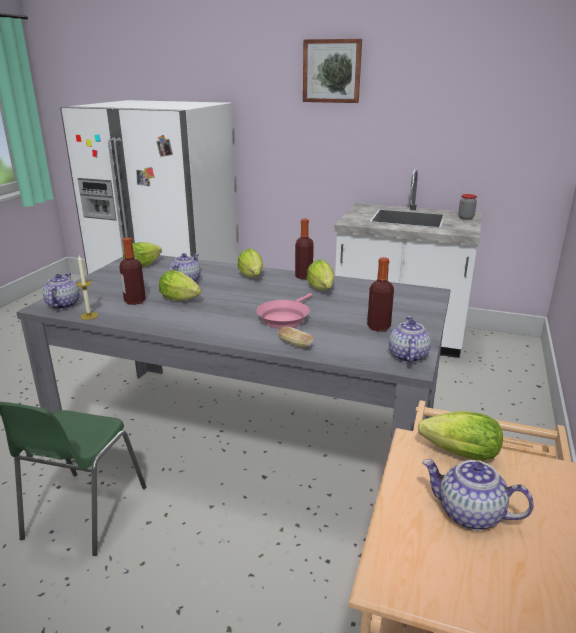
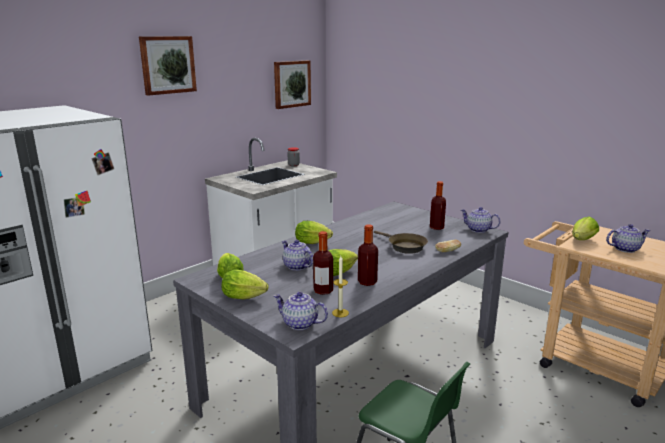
camera: 65 degrees left, 5 degrees down
pink frying pan [257,293,313,329] -> brown frying pan [374,231,428,254]
bottle [295,219,314,279] -> bottle moved to [358,224,378,286]
lettuce [307,259,334,290] -> lettuce moved to [222,270,268,299]
teapot [422,459,534,530] -> teapot turned 150 degrees counterclockwise [606,224,651,253]
none -> picture [274,60,311,109]

